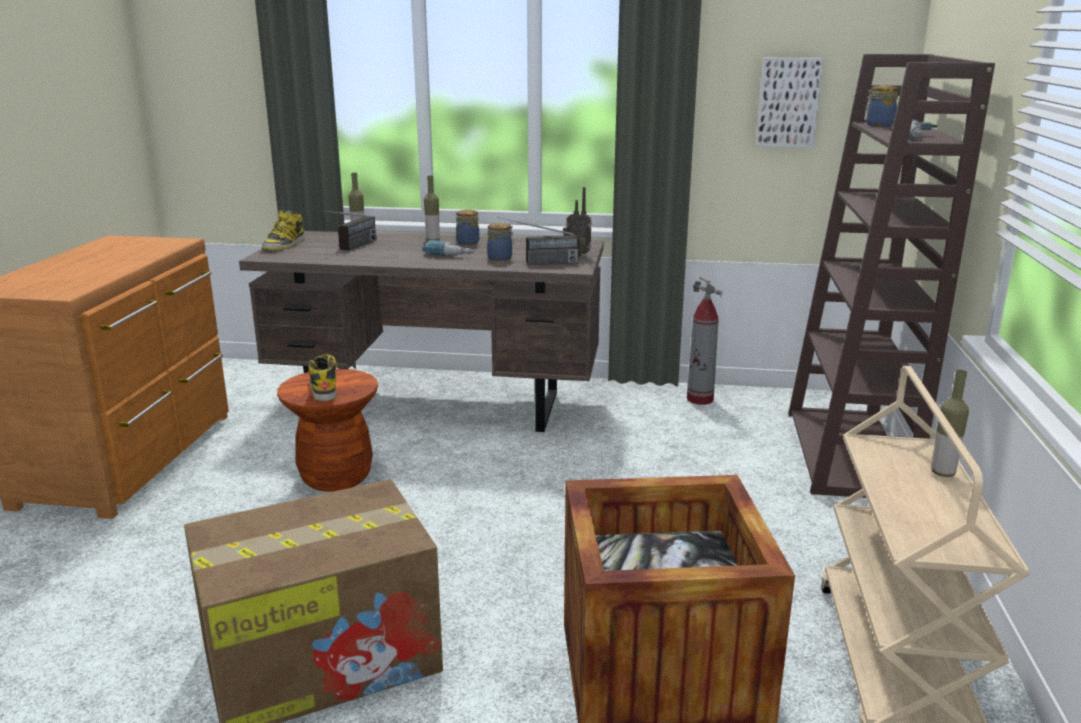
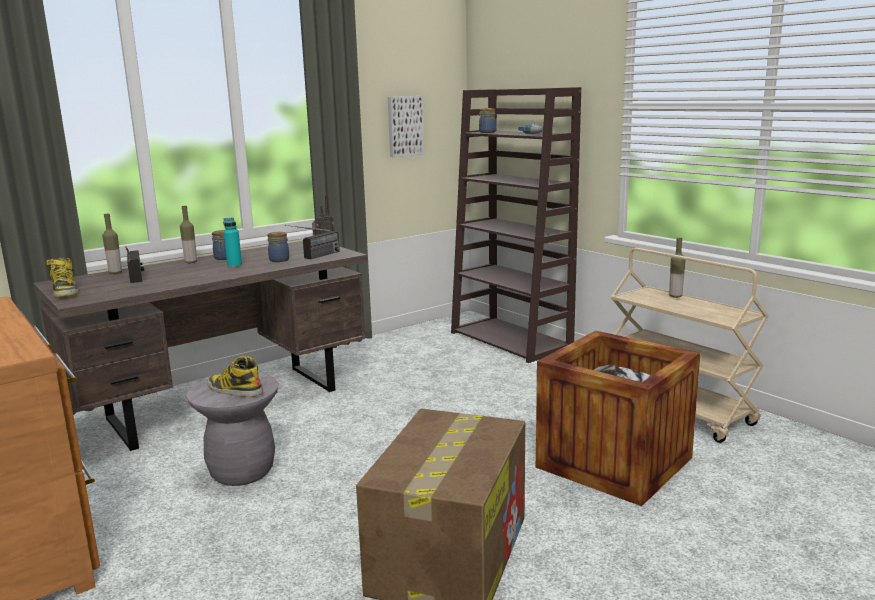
camera: 45 degrees left, 5 degrees down
brown stool [277,368,378,492] -> grey stool [186,373,278,486]
power drill [423,240,475,256] -> turquoise bottle [223,217,242,267]
fire extinguisher [687,277,722,405] -> none

